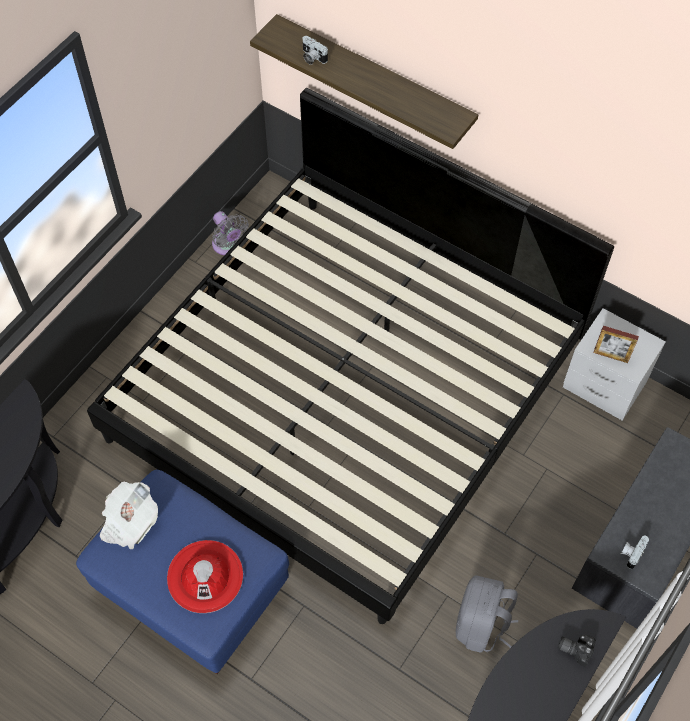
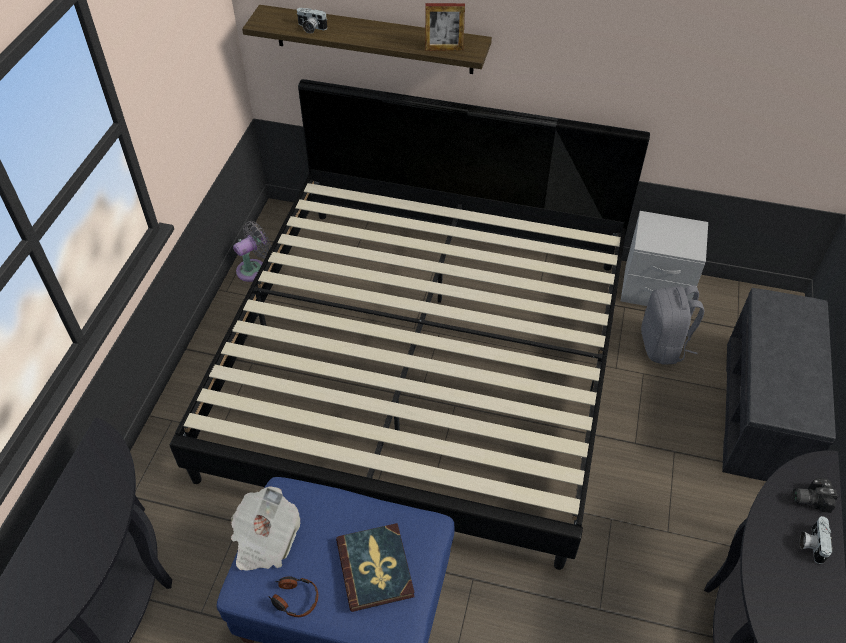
camera: 20 degrees left, 10 degrees down
red hat [167,540,243,613] -> book [336,523,415,612]
grey fan [212,211,249,255] -> grey fan turned 75 degrees counterclockwise [233,221,271,282]
grey backpack [456,575,518,653] -> grey backpack moved to [641,285,704,365]
picture frame [593,326,639,363] -> picture frame moved to [425,3,465,51]
camera [621,536,649,569] -> camera moved to [800,516,833,564]
none -> headphones [268,576,318,617]

